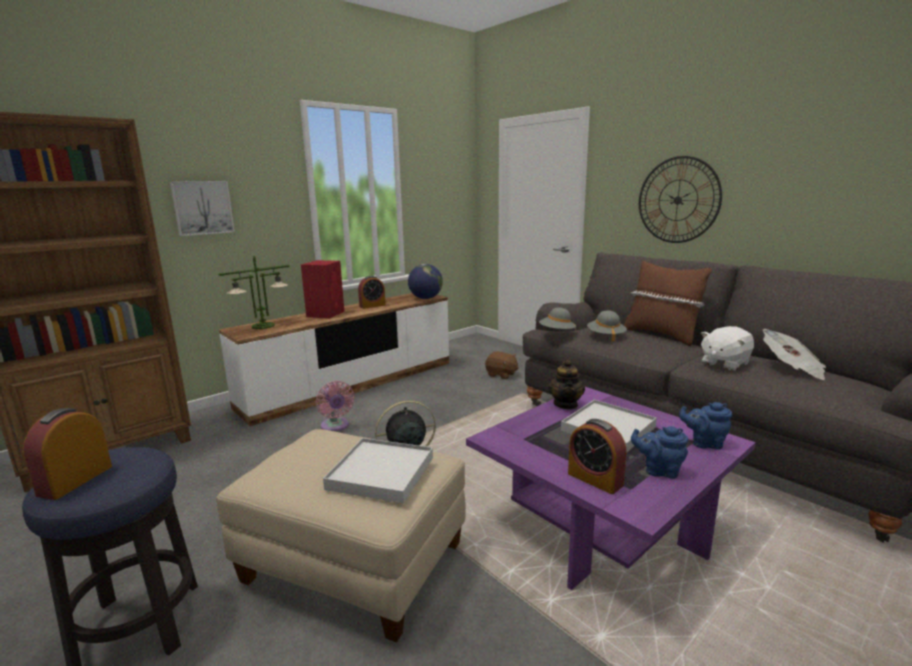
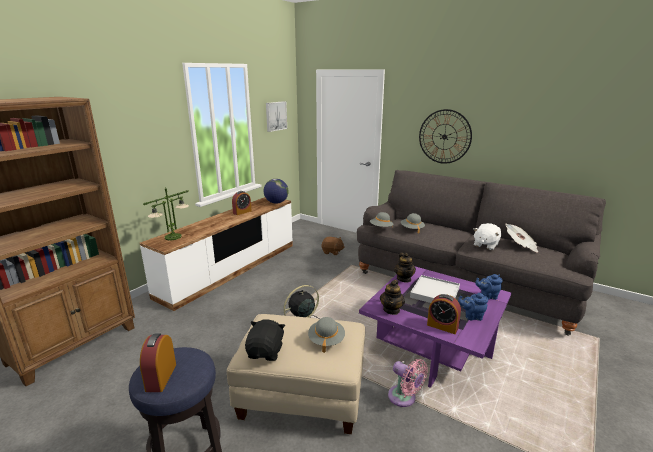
camera: 15 degrees left, 5 degrees up
picture [170,181,235,236] -> picture moved to [266,101,287,132]
red speaker [301,260,345,319] -> none
pink fan [316,381,355,432] -> pink fan moved to [388,359,428,407]
white tray [323,438,433,503] -> grey hat [308,317,345,353]
brown pillow [624,261,712,346] -> none
none -> black plush toy [245,319,286,361]
none -> teapot [380,280,405,315]

